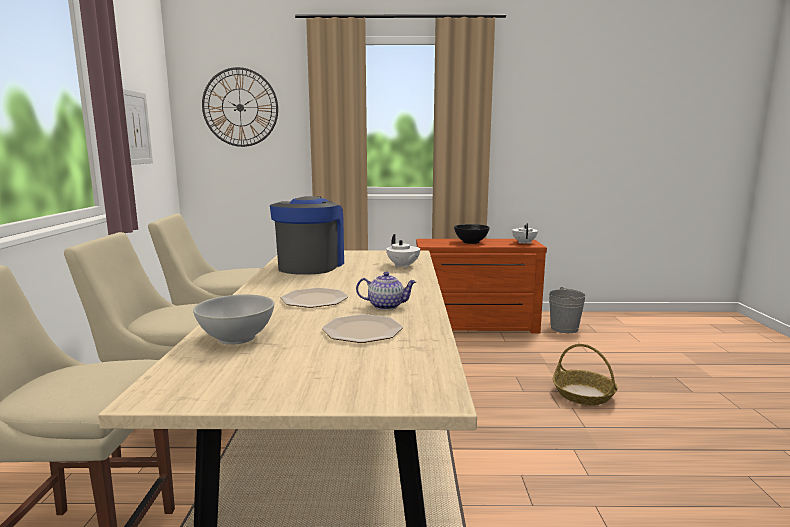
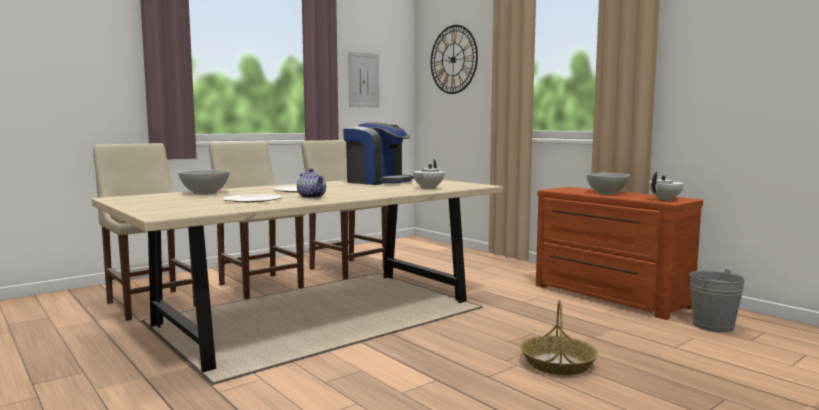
camera: 50 degrees right, 5 degrees down
coffee machine [270,196,344,275] -> coffee machine turned 60 degrees clockwise [343,122,414,185]
black bowl [454,224,490,244] -> white bowl [586,173,630,194]

